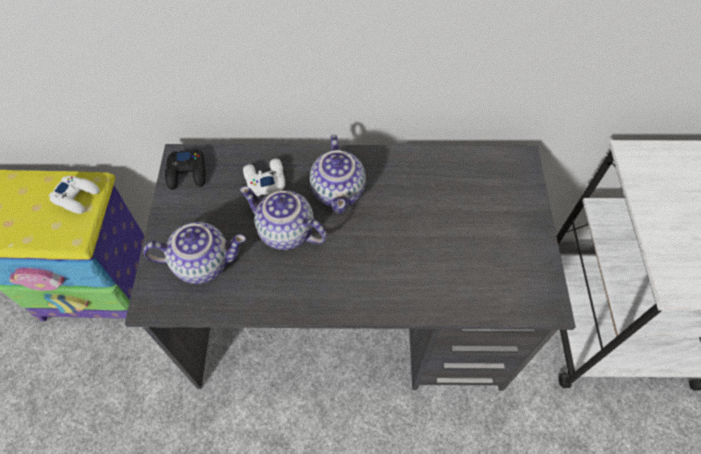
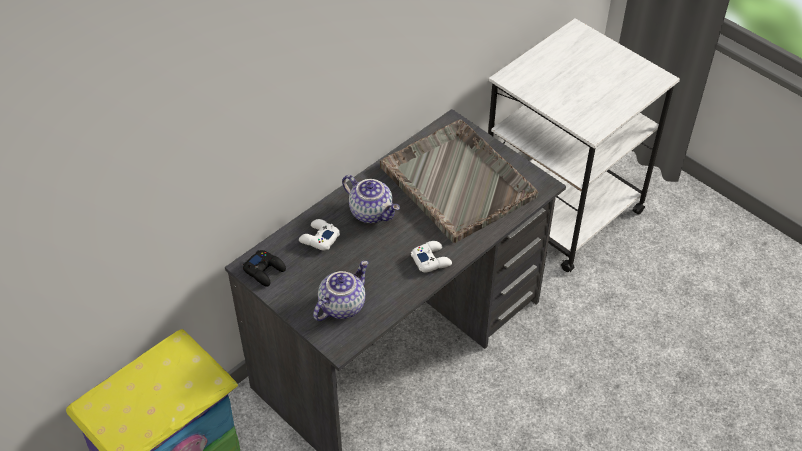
camera: 45 degrees left, 10 degrees down
white game controller [48,176,99,214] -> white game controller moved to [411,241,452,273]
teapot [240,187,327,250] -> none
none -> grey tray [380,120,538,243]

